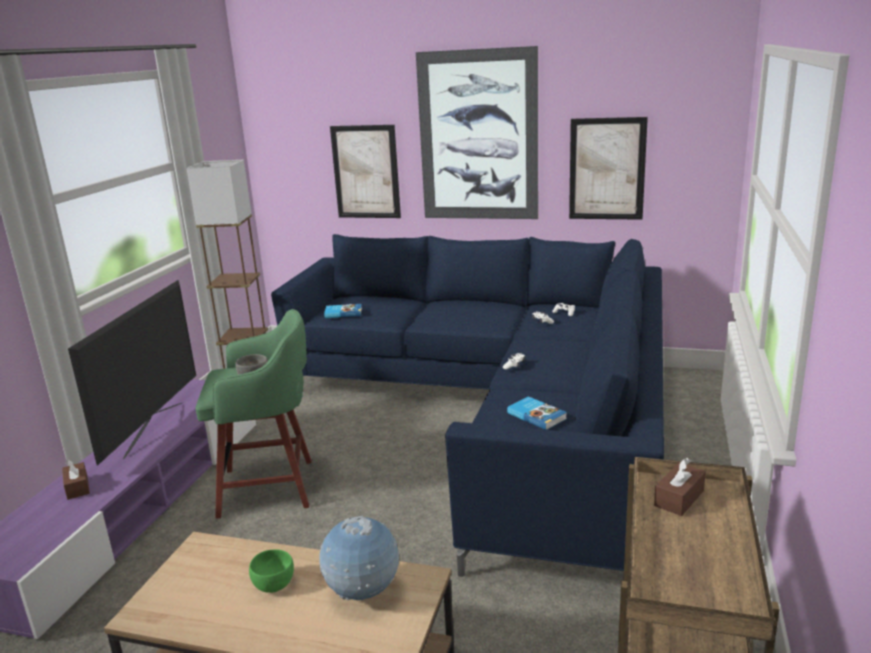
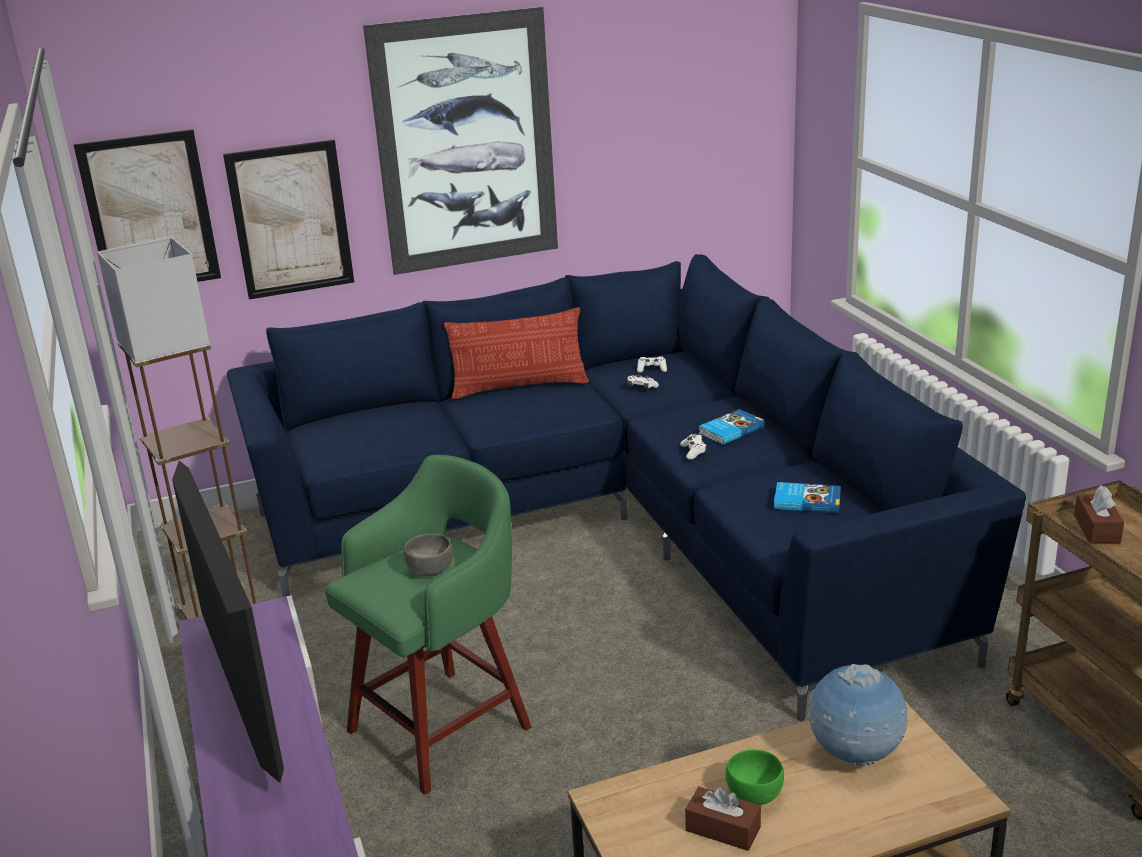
camera: 35 degrees left, 5 degrees up
brown tissue box [62,460,90,500] -> brown tissue box moved to [685,787,761,851]
book [324,304,362,318] -> book moved to [699,409,764,445]
picture [569,117,648,220] -> picture moved to [73,129,221,282]
none -> pillow [444,307,589,399]

